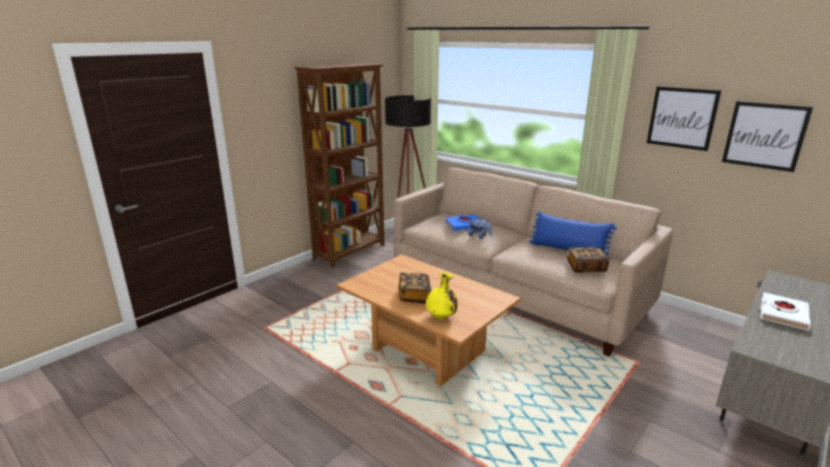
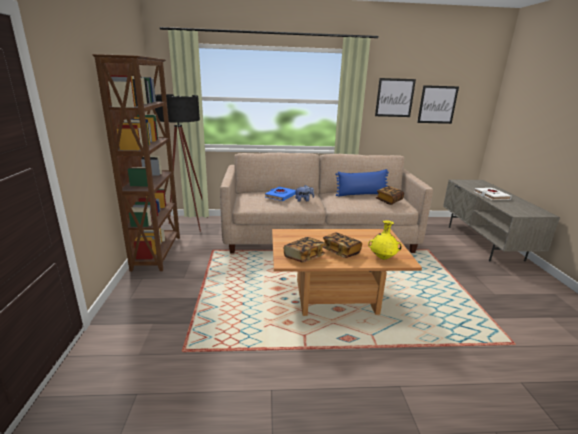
camera: 45 degrees left, 0 degrees up
none -> book [284,237,325,263]

